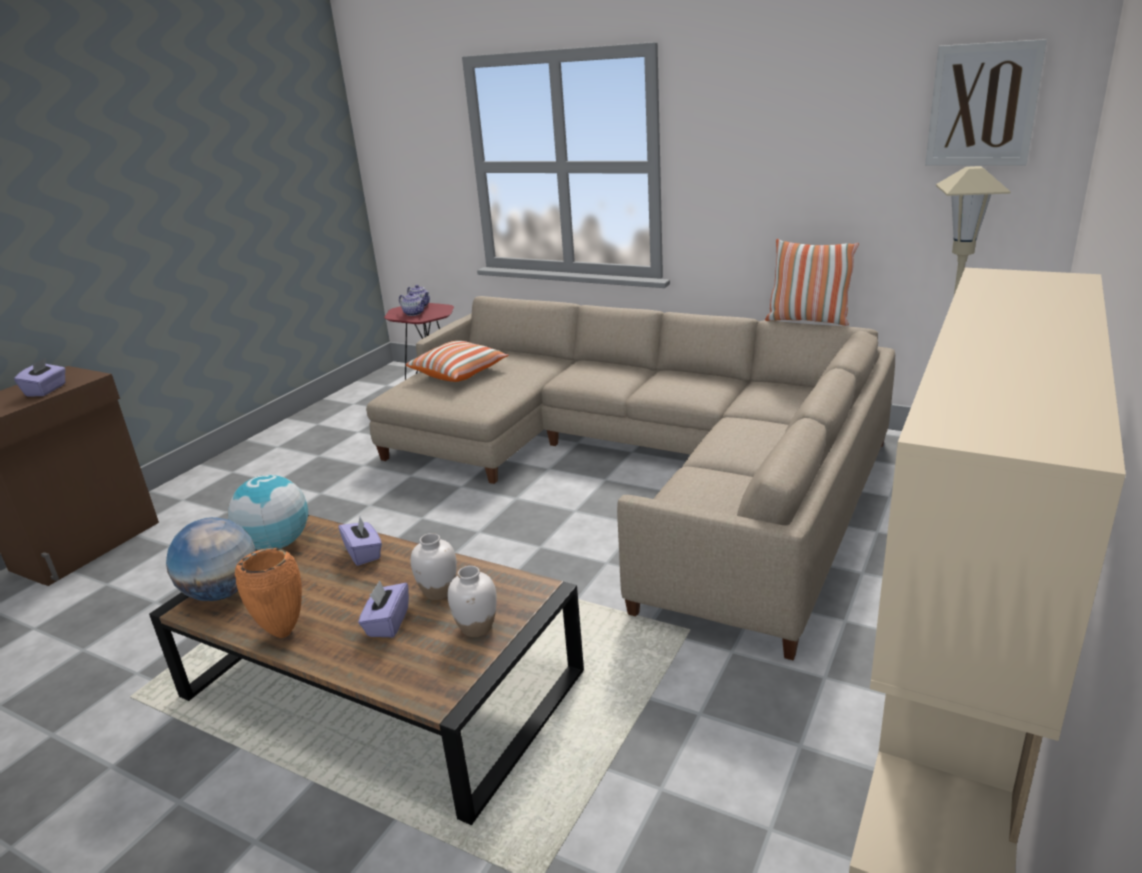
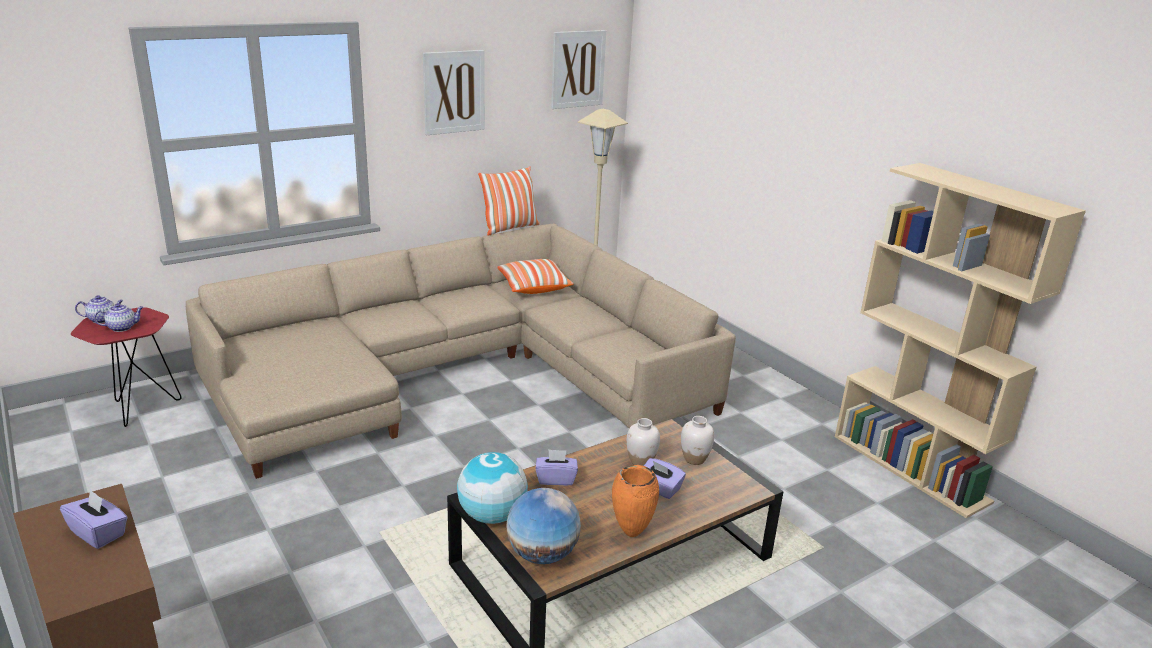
camera: 65 degrees left, 0 degrees up
pillow [406,341,509,382] -> pillow moved to [498,259,574,294]
none -> picture [423,50,485,135]

